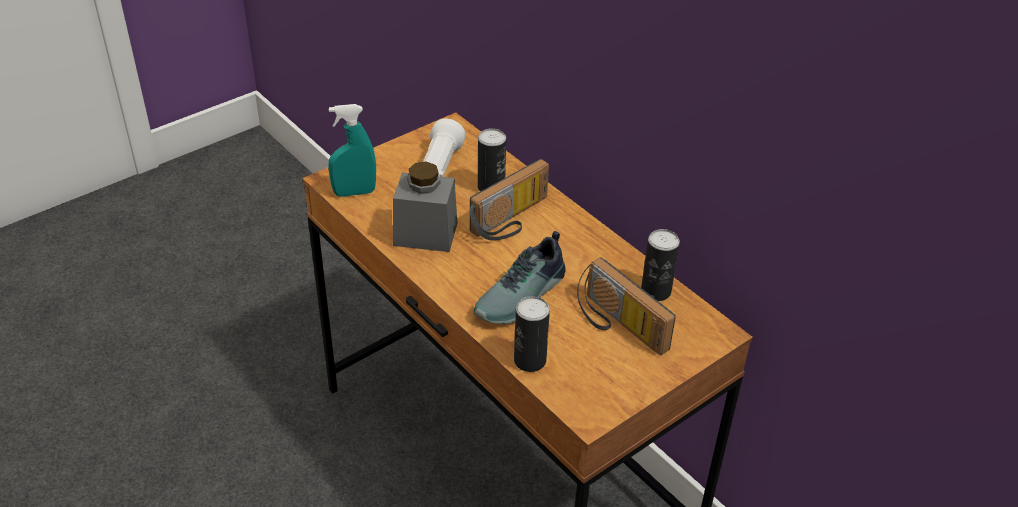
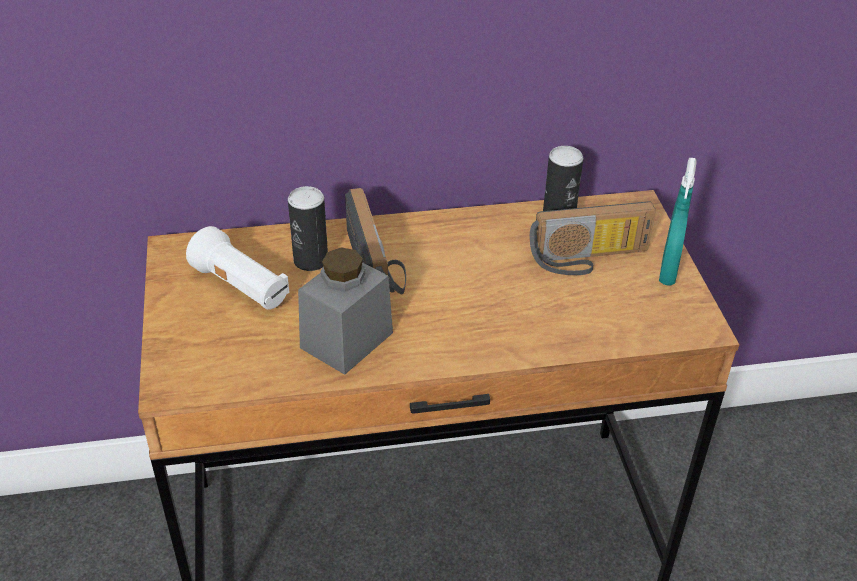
camera: 60 degrees left, 0 degrees up
turquoise spray bottle [328,104,376,197] -> turquoise spray bottle moved to [659,158,696,286]
shoe [473,231,566,324] -> none
can [514,296,550,372] -> none

